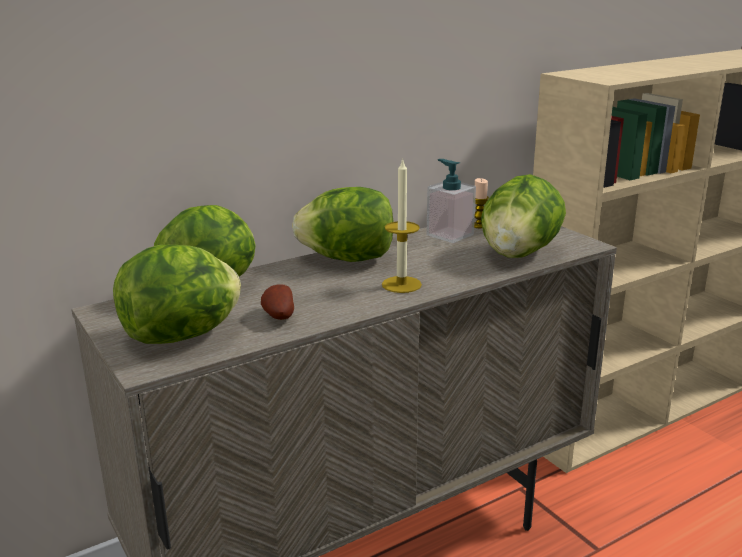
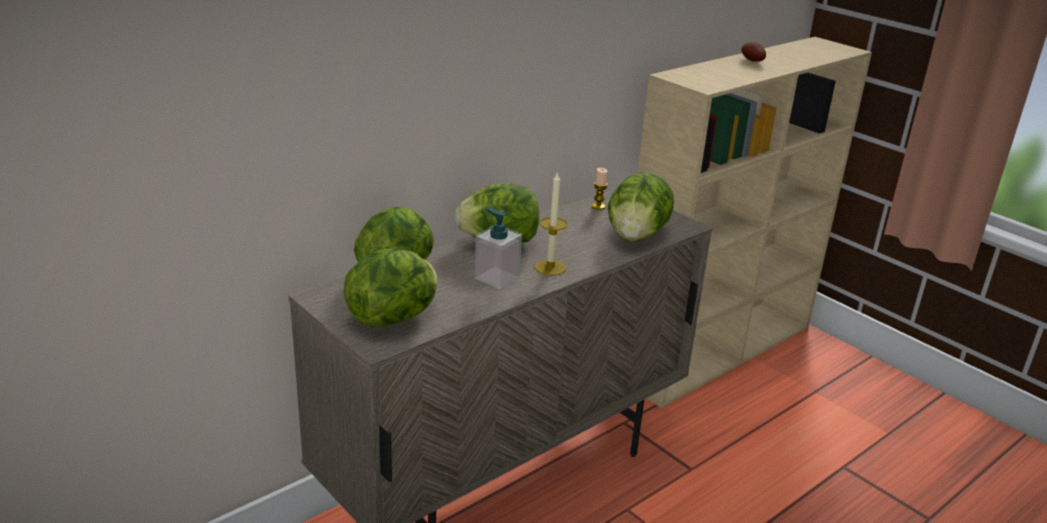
camera: 10 degrees left, 5 degrees up
potato [261,284,294,320] -> potato moved to [742,42,766,62]
soap dispenser [426,159,476,243] -> soap dispenser moved to [474,207,522,289]

